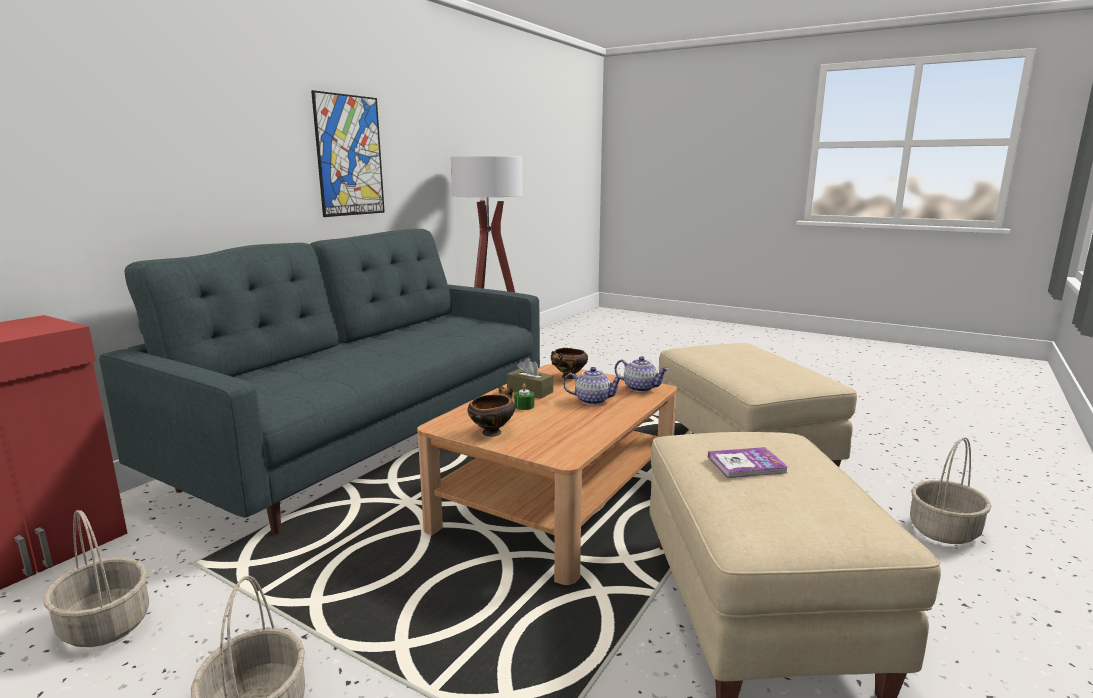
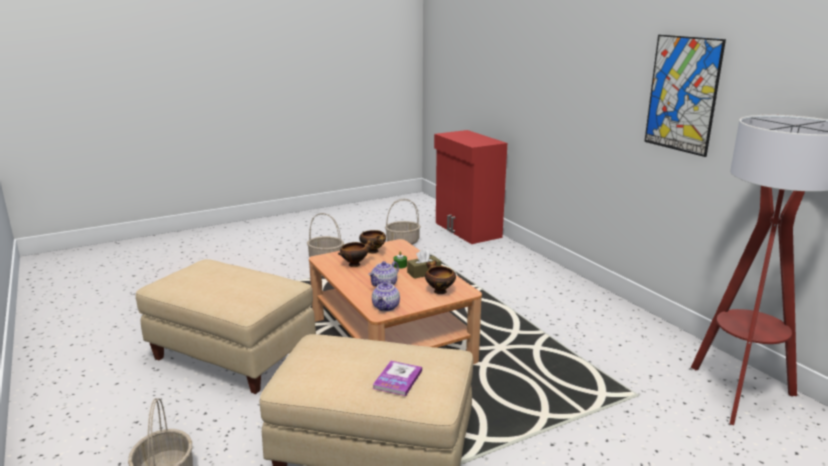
camera: 120 degrees right, 5 degrees up
grey sofa [99,229,540,535] -> none
teapot [615,356,669,392] -> teapot turned 45 degrees counterclockwise [372,279,400,311]
book [708,447,788,478] -> book moved to [373,361,422,396]
none -> bowl [338,239,375,267]

